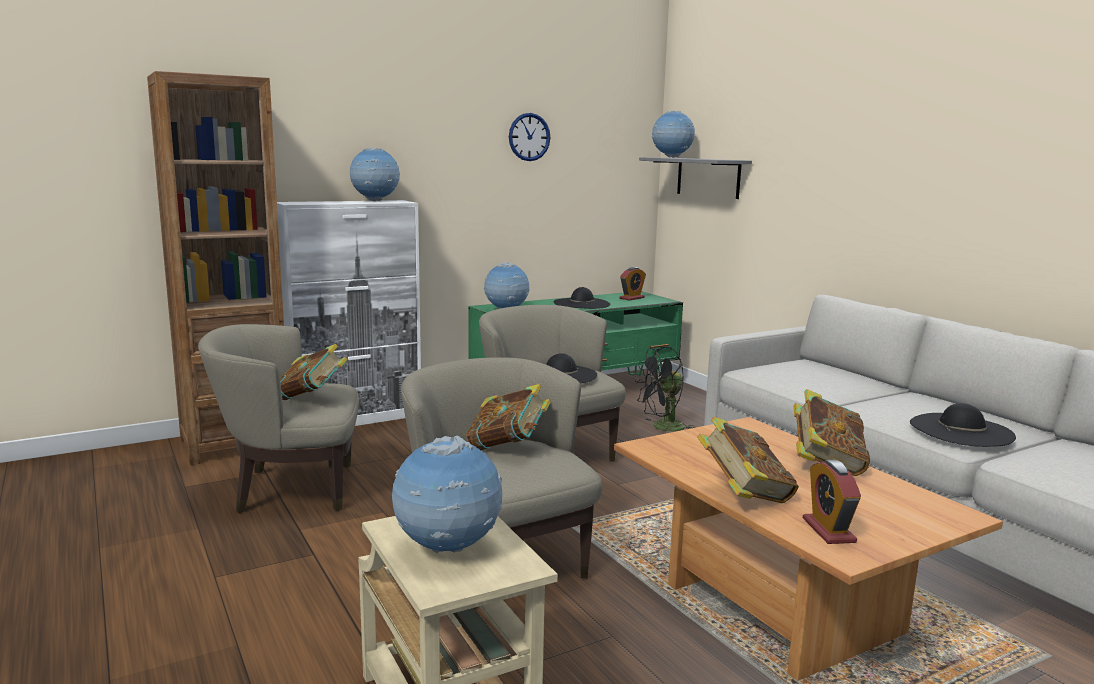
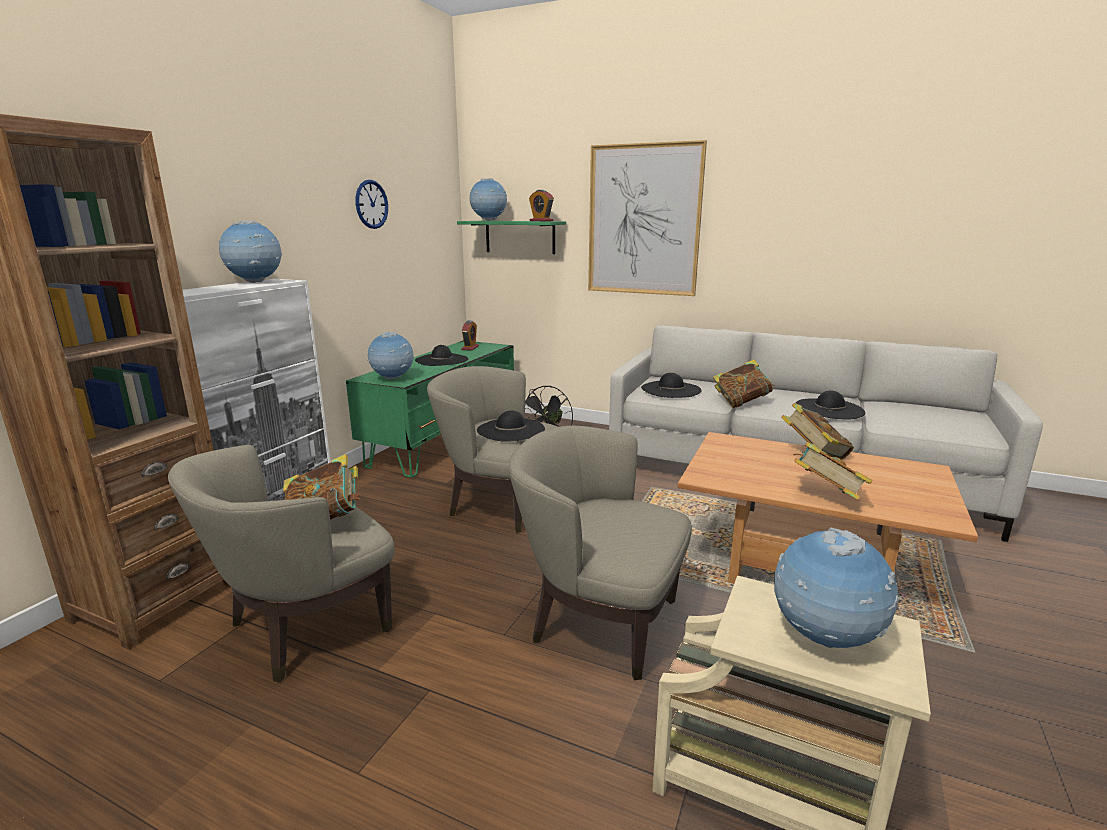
camera: 35 degrees left, 5 degrees up
book [466,384,551,450] -> book moved to [713,359,775,408]
grey shelf [639,157,752,199] -> green shelf [457,221,566,254]
alarm clock [803,460,861,544] -> alarm clock moved to [529,190,554,221]
none -> picture [588,140,707,296]
none -> black hat [641,373,702,398]

